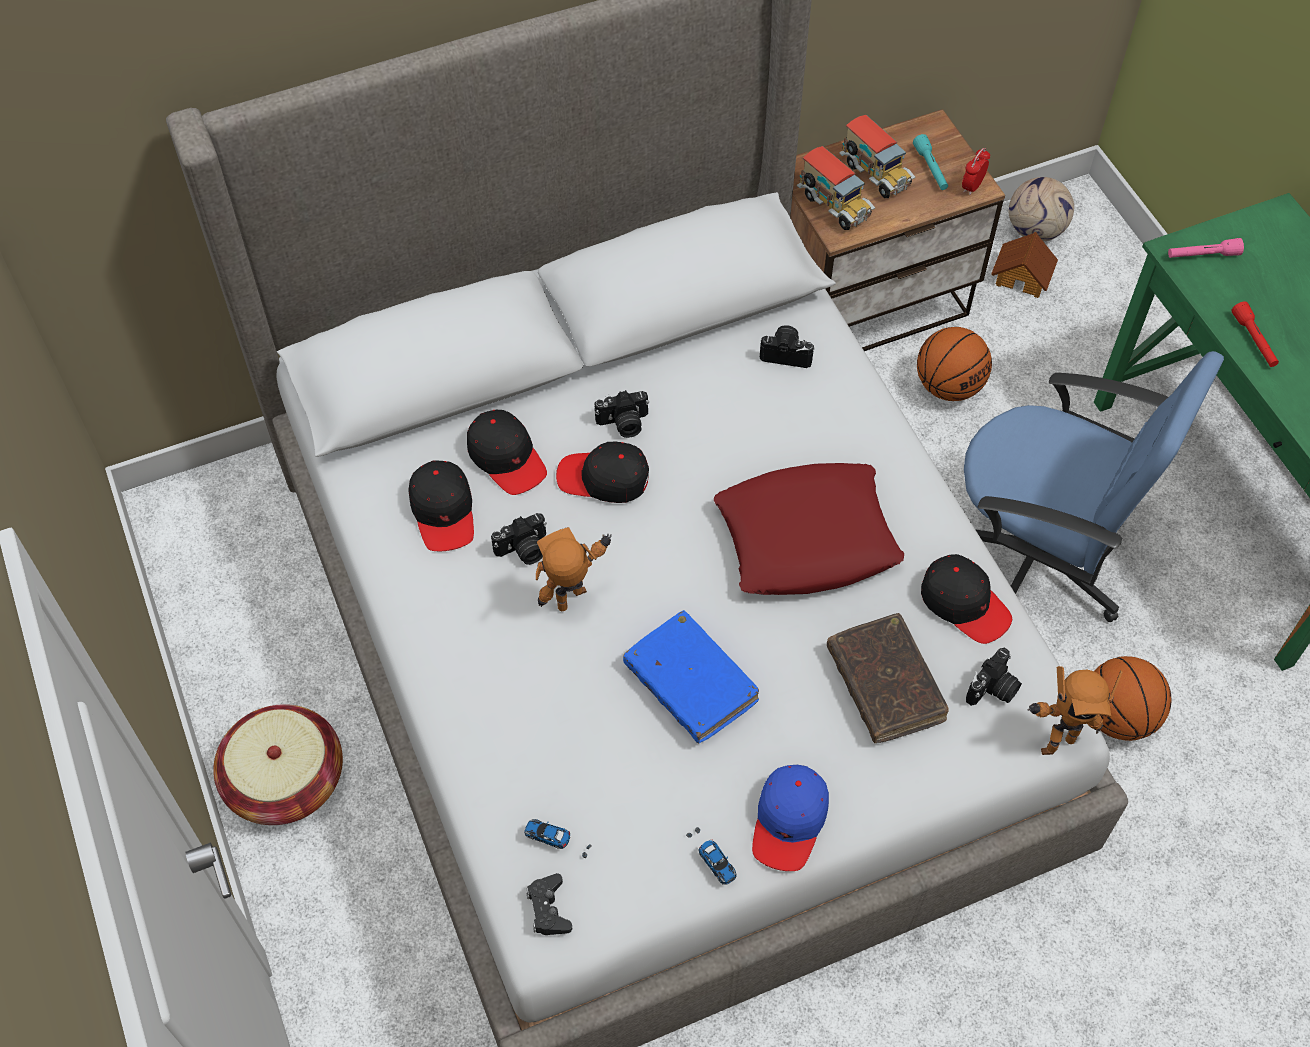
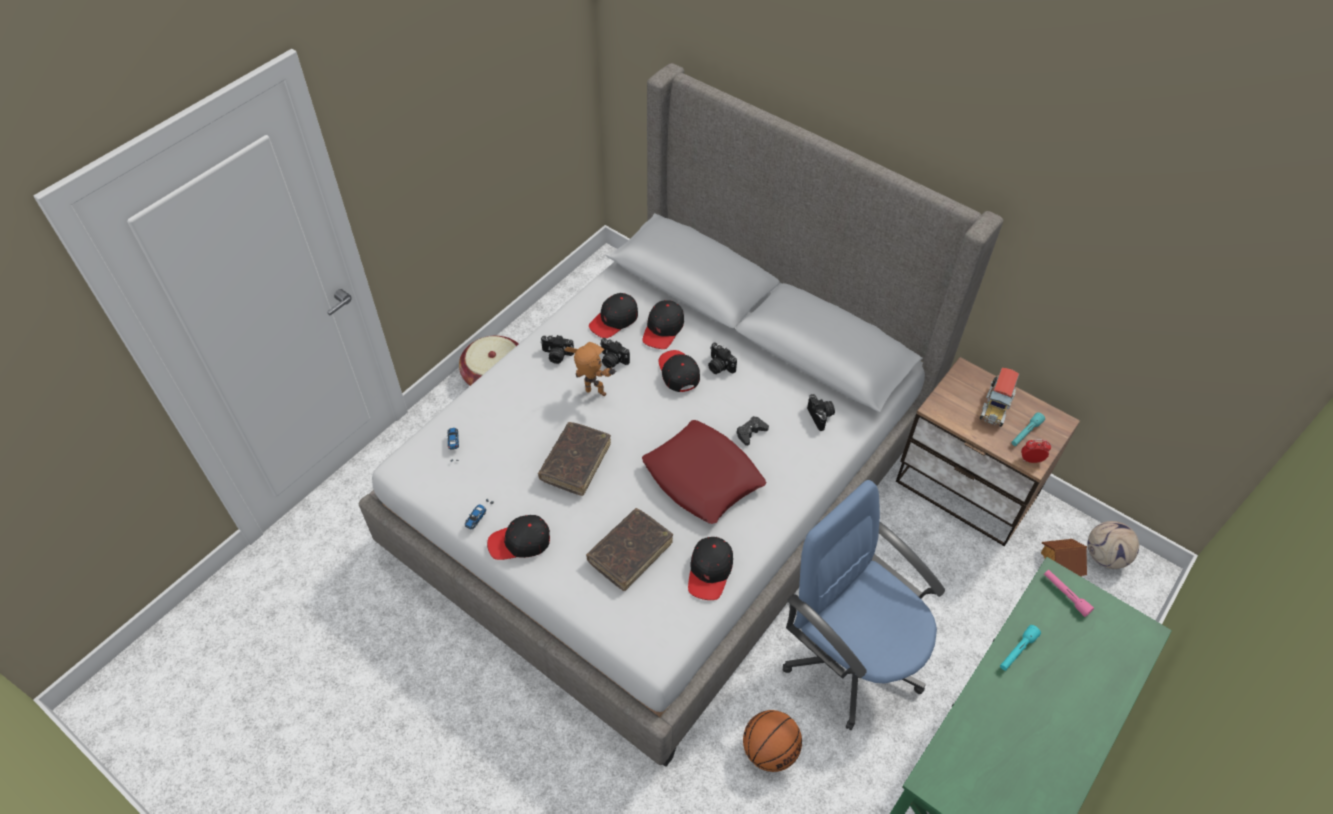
camera: 60 degrees right, 5 degrees down
black game controller [527,873,572,935] -> black game controller moved to [736,416,769,446]
blue book [623,610,759,744] -> brown book [538,422,611,496]
blue cap [752,765,829,871] -> black cap [487,515,550,560]
toy truck [797,146,875,230] -> none
basketball [917,327,992,401] -> none
blue office chair [964,351,1224,622] -> blue office chair turned 135 degrees clockwise [783,480,945,730]
camera [966,648,1022,706] -> camera moved to [540,335,574,364]
toy robot [1027,666,1123,755] -> none
red flashlight [1231,301,1279,367] -> turquoise flashlight [1000,625,1041,671]

